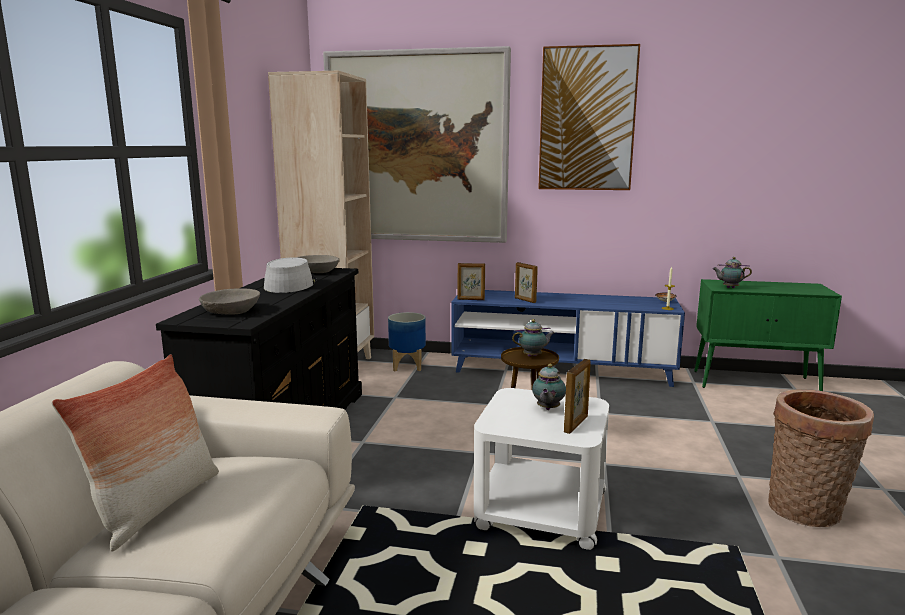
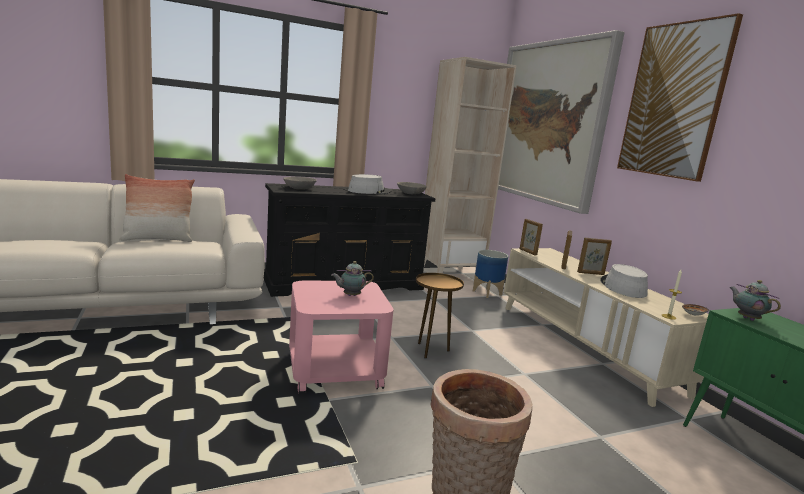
camera: 55 degrees right, 0 degrees up
blue tv stand [451,290,685,387] -> beige tv stand [504,248,709,407]
white side table [474,388,609,550] -> pink side table [289,281,394,393]
teapot [512,319,555,357] -> none
picture frame [564,359,591,434] -> picture frame moved to [577,238,612,275]
none -> grey hat [600,264,648,298]

